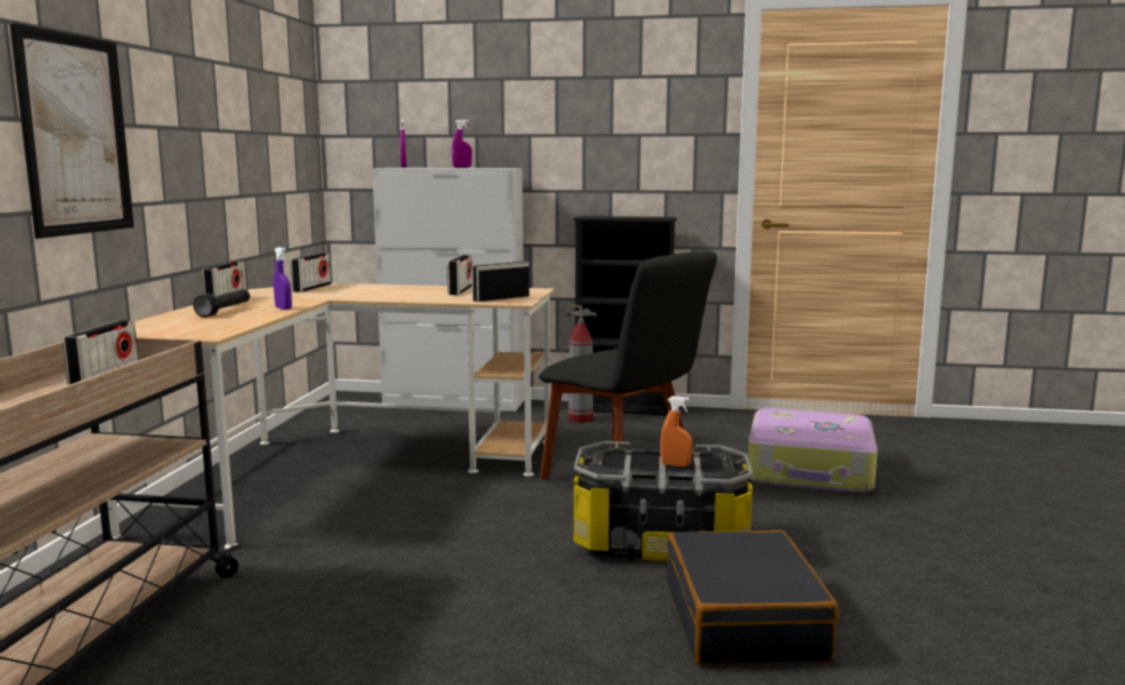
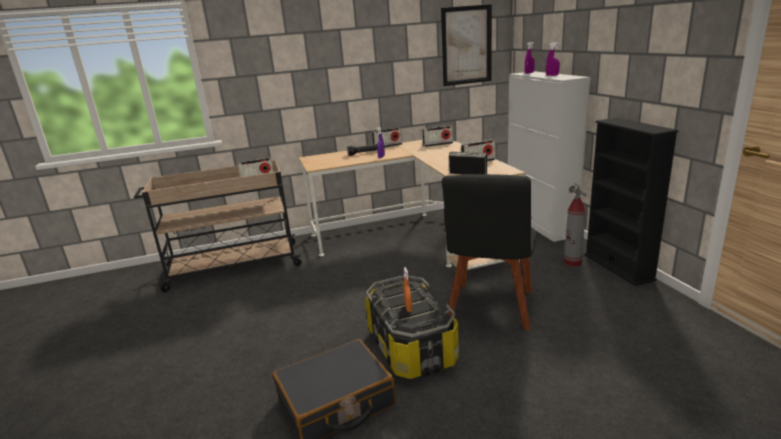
camera: 65 degrees right, 10 degrees up
picture [9,23,134,239] -> picture moved to [441,4,492,86]
suitcase [747,408,878,493] -> none

